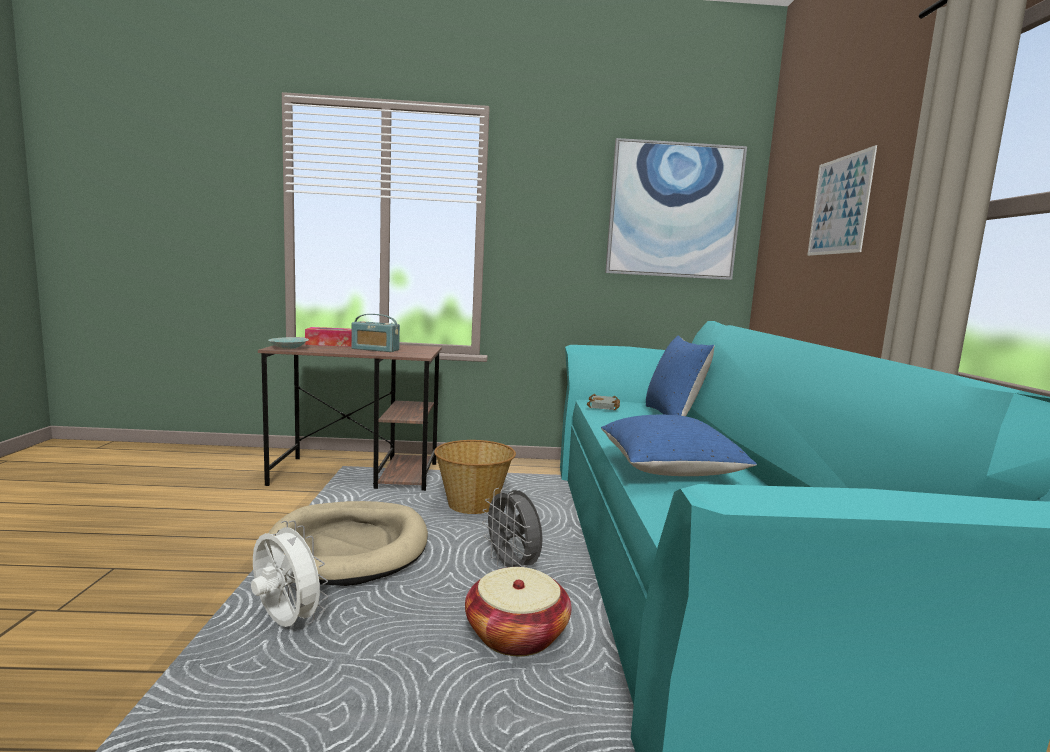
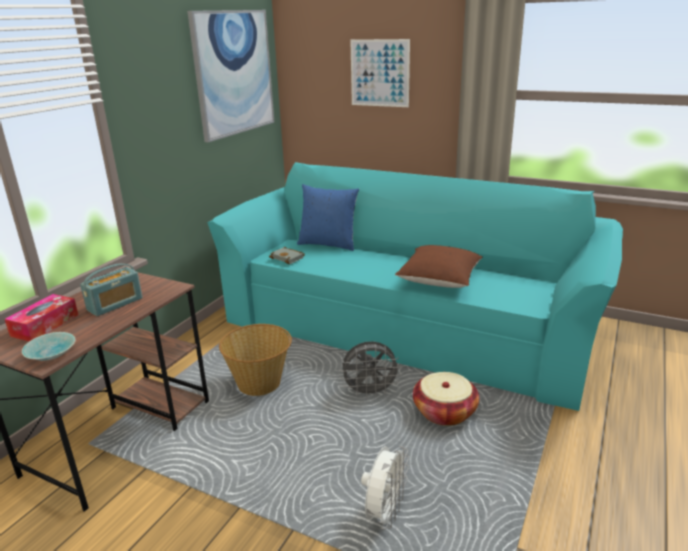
camera: 60 degrees left, 15 degrees up
white fan [251,520,328,627] -> white fan turned 135 degrees clockwise [361,446,409,529]
beige dog bed [268,501,428,586] -> none
blue pillow [601,415,757,476] -> brown pillow [395,245,483,288]

